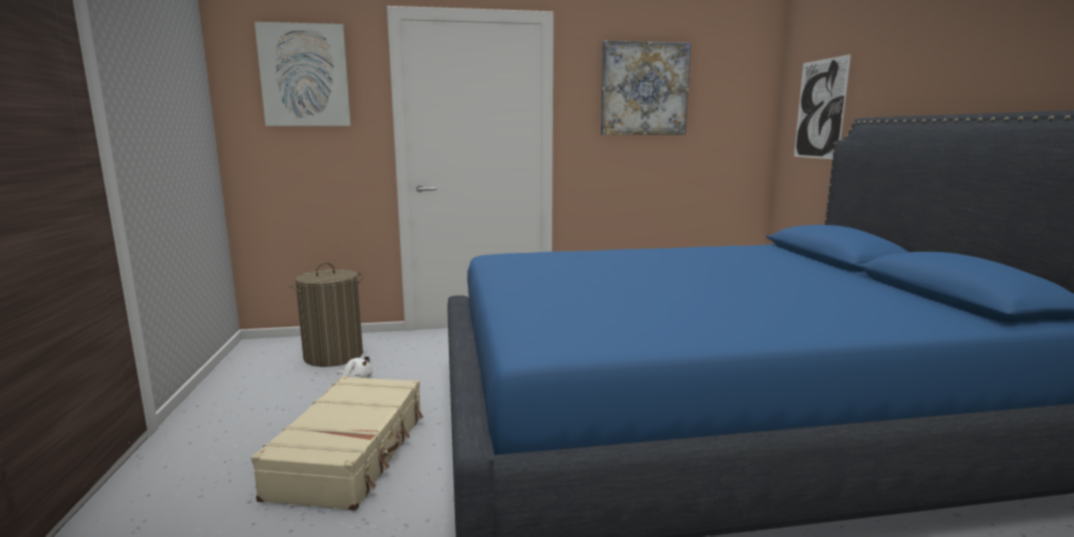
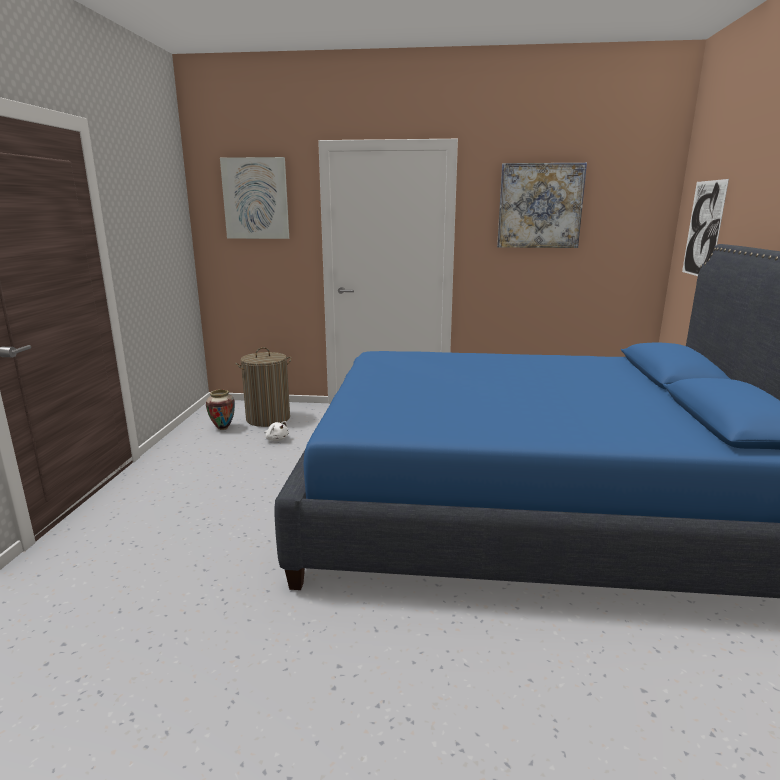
camera: 15 degrees right, 5 degrees up
beige suitcase [251,376,423,511] -> none
none -> vase [206,389,235,430]

